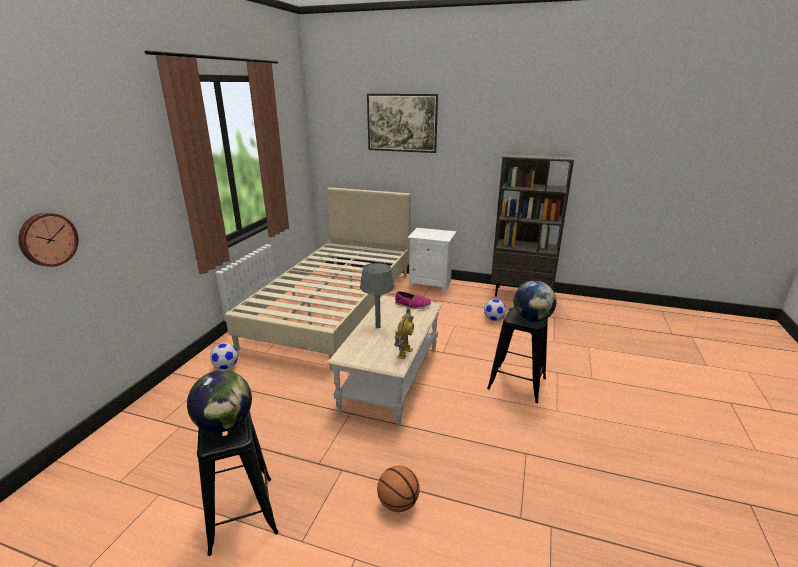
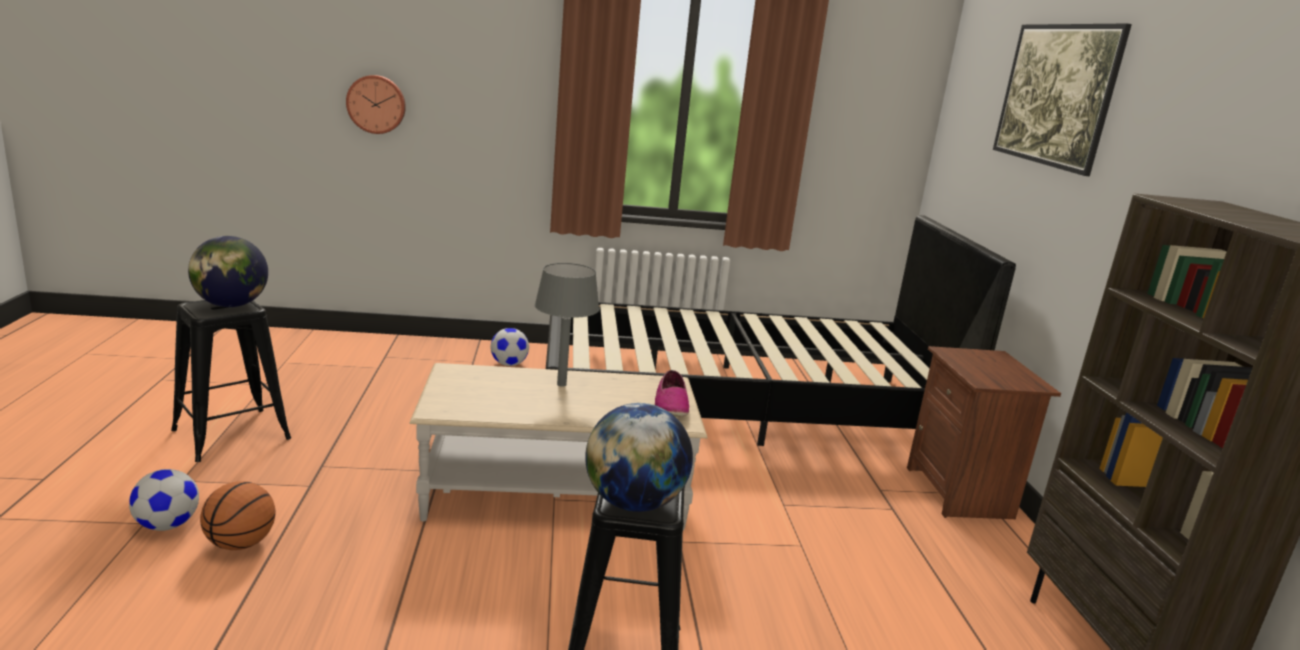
camera: 65 degrees right, 5 degrees down
beige bed [225,187,410,370] -> black bed [546,215,1016,446]
toy robot [394,307,414,359] -> none
white nightstand [407,228,456,293] -> brown nightstand [907,346,1061,519]
football [484,299,506,321] -> football moved to [129,469,199,531]

